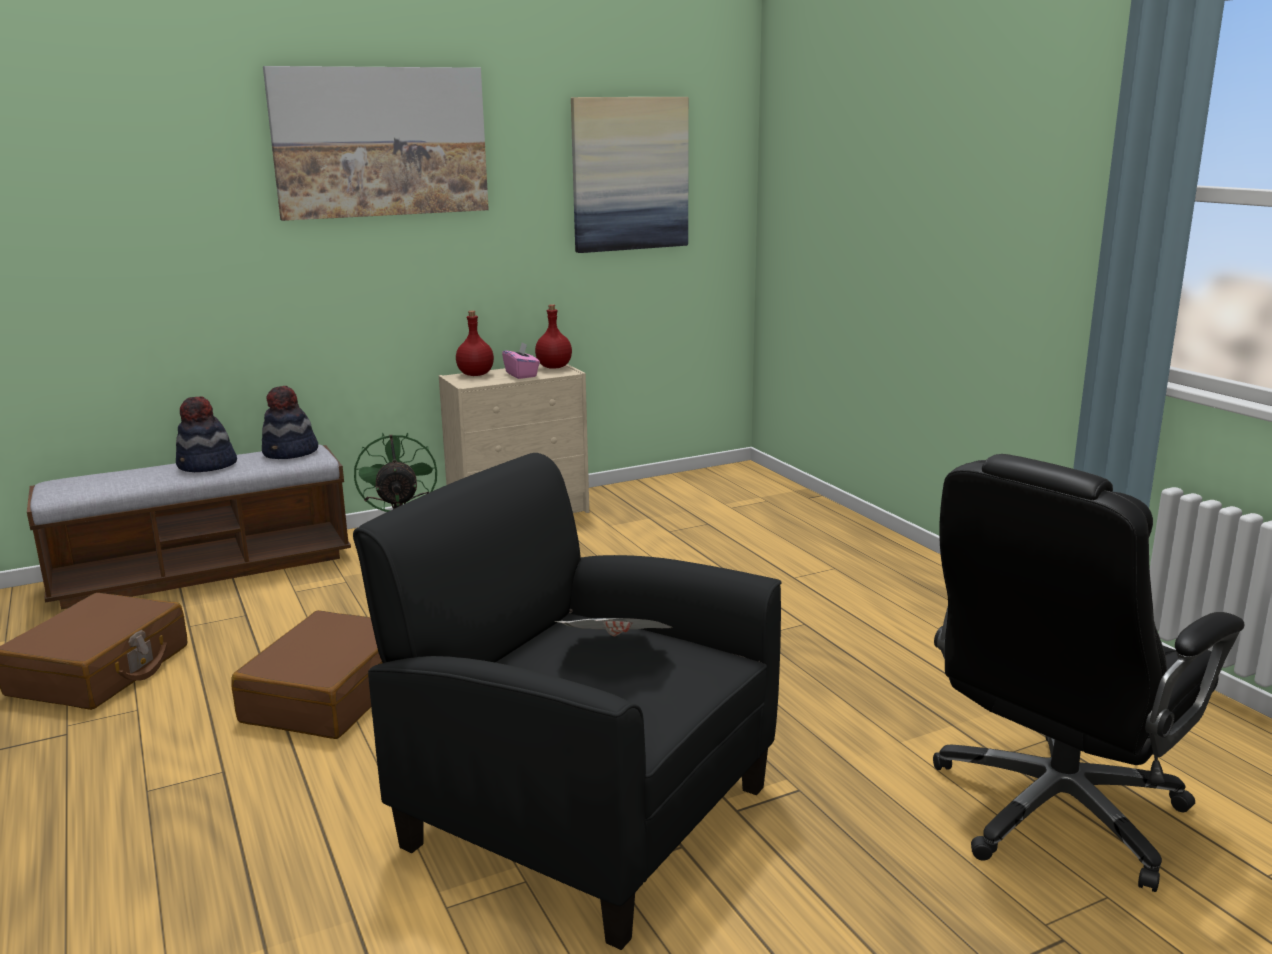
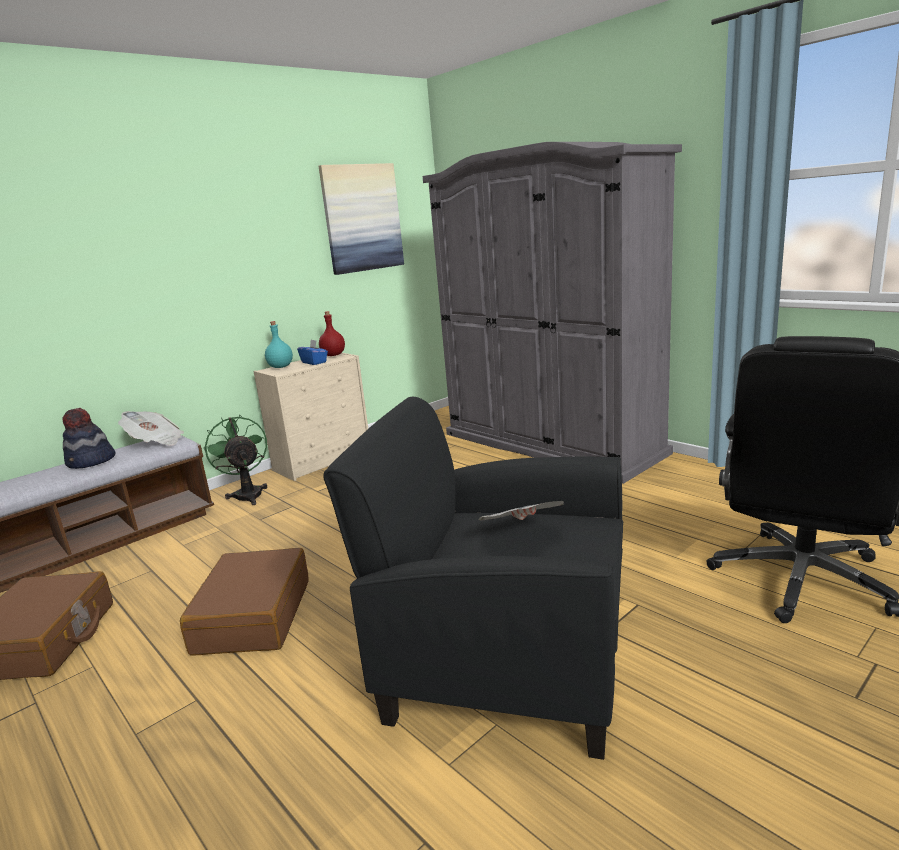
camera: 15 degrees left, 0 degrees up
hat [262,386,318,459] -> newspaper [118,411,184,446]
picture [263,66,489,221] -> none
red bottle [456,311,494,376] -> turquoise bottle [265,321,293,368]
pink tissue box [502,342,540,379] -> blue tissue box [297,340,328,365]
none -> grey wardrobe [423,142,682,484]

